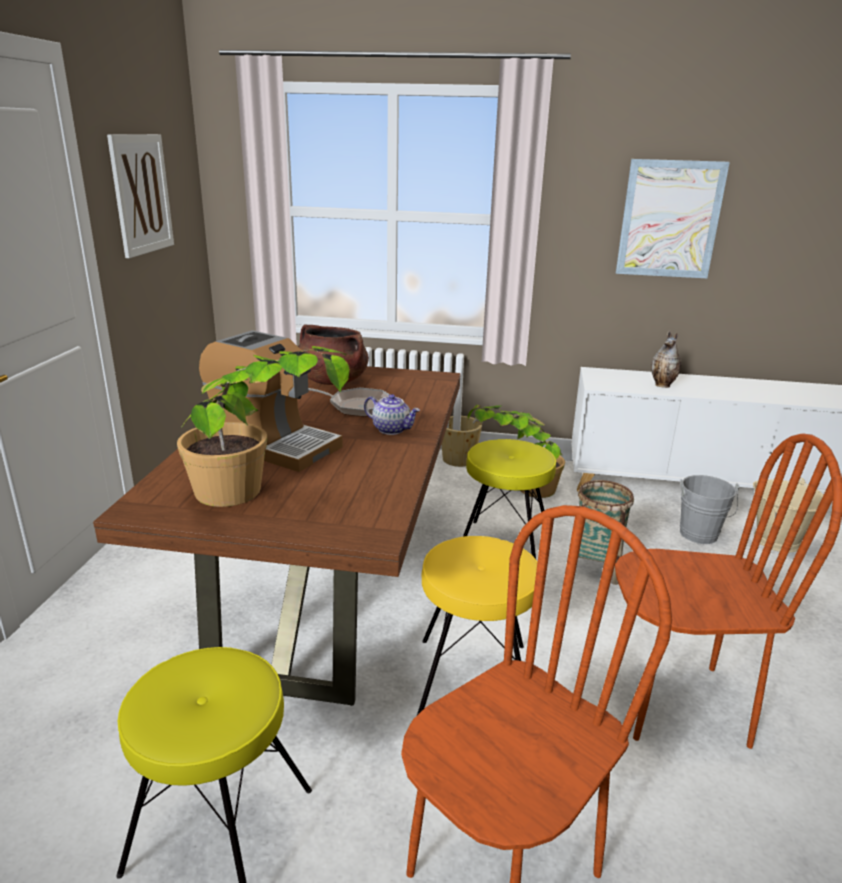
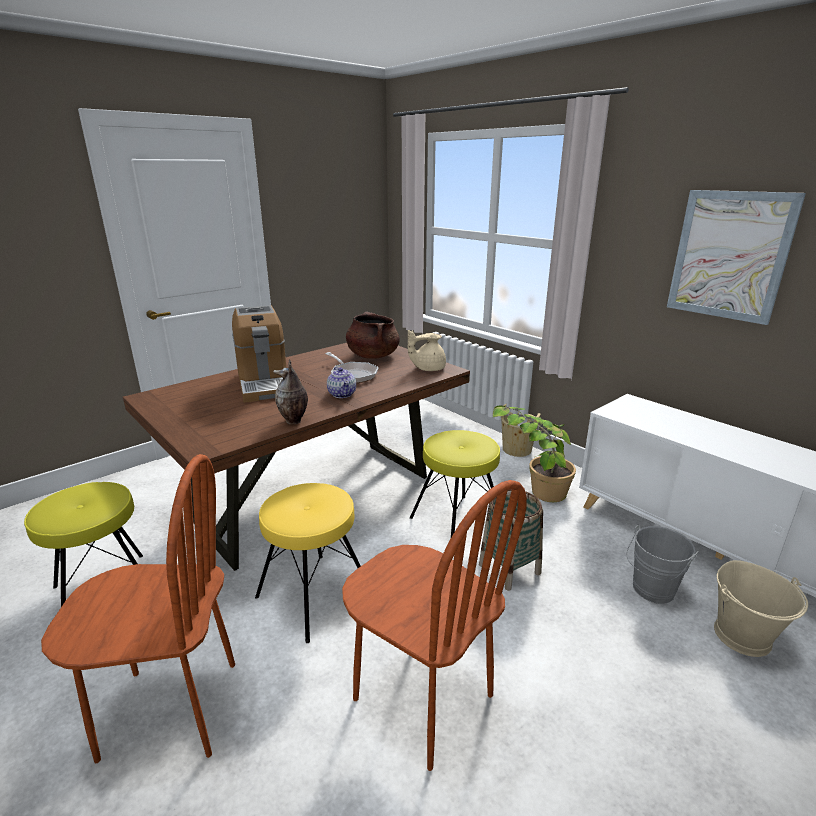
camera: 40 degrees right, 0 degrees up
picture [107,134,174,258] -> none
potted plant [177,346,350,507] -> none
vase [651,331,681,388] -> vase moved to [273,359,308,425]
none -> beige teapot [408,330,446,371]

